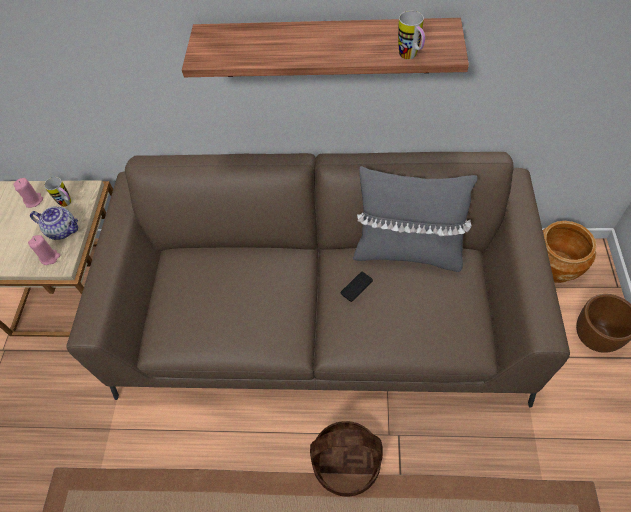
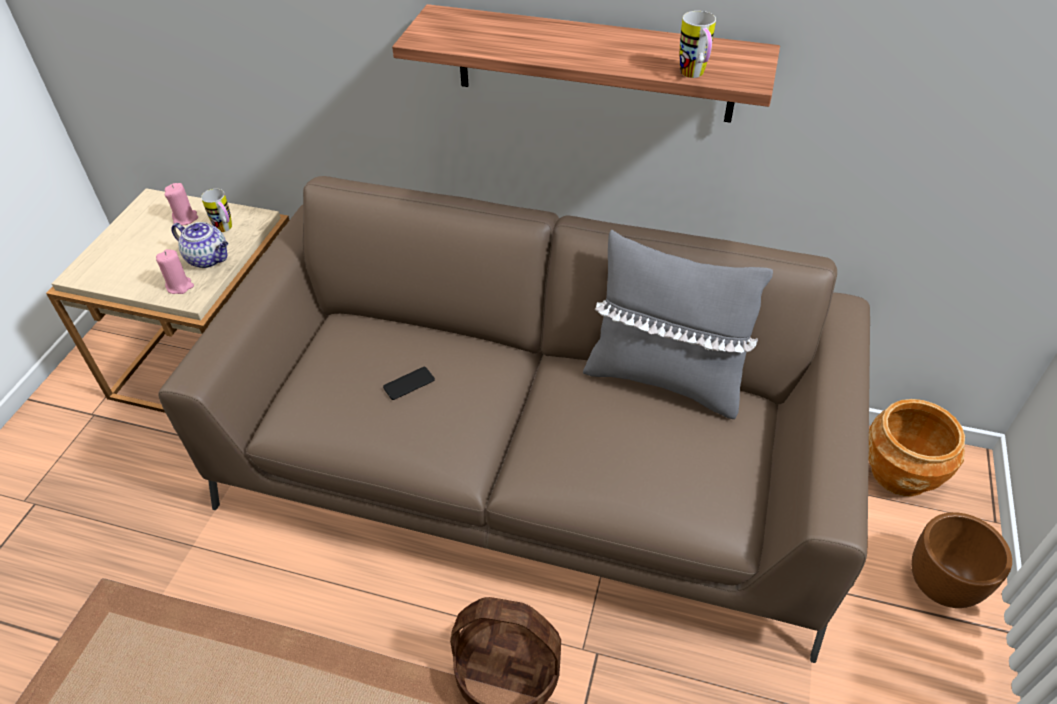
camera: 10 degrees right, 10 degrees down
phone [341,272,373,302] -> phone moved to [383,367,435,400]

